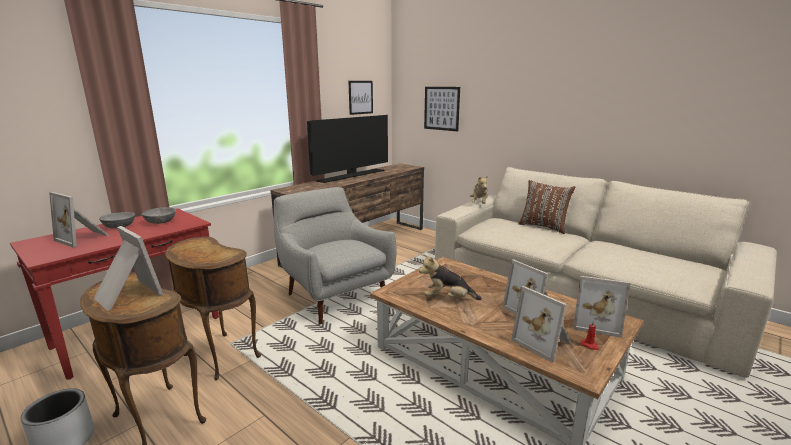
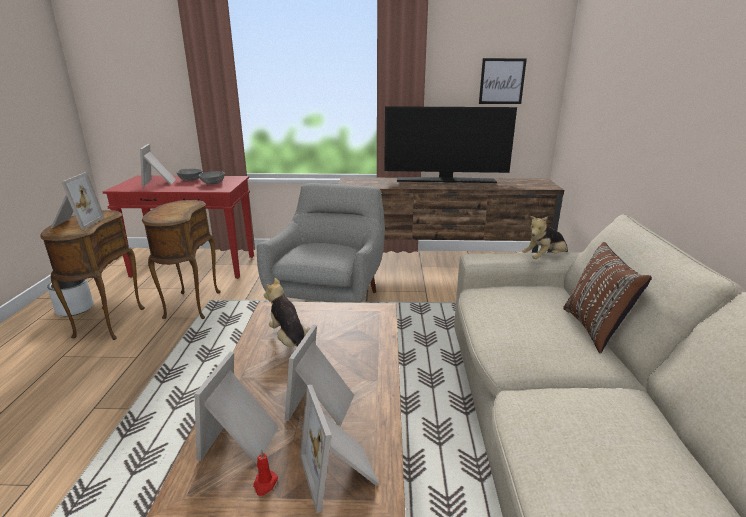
camera: 50 degrees right, 5 degrees up
picture [424,87,460,131] -> none

